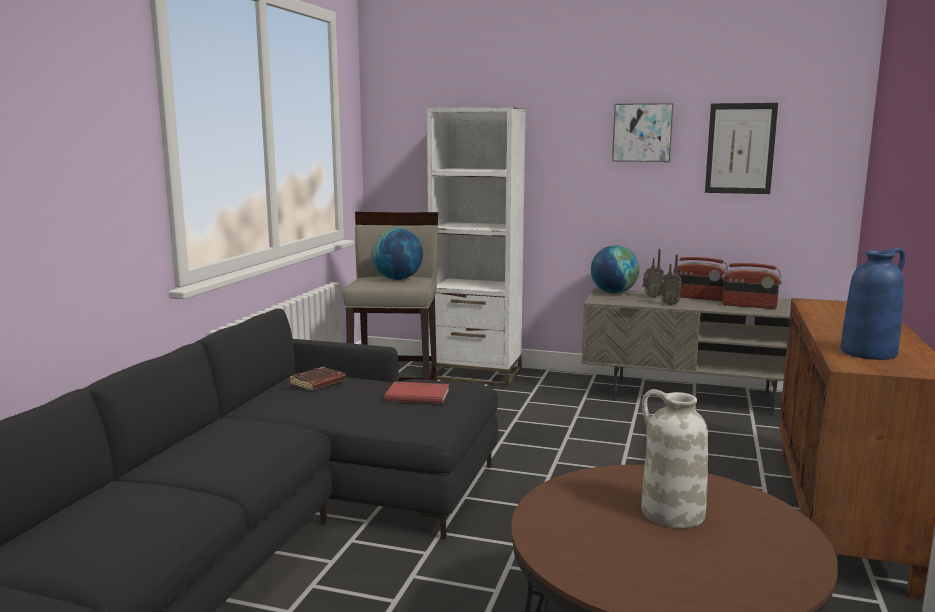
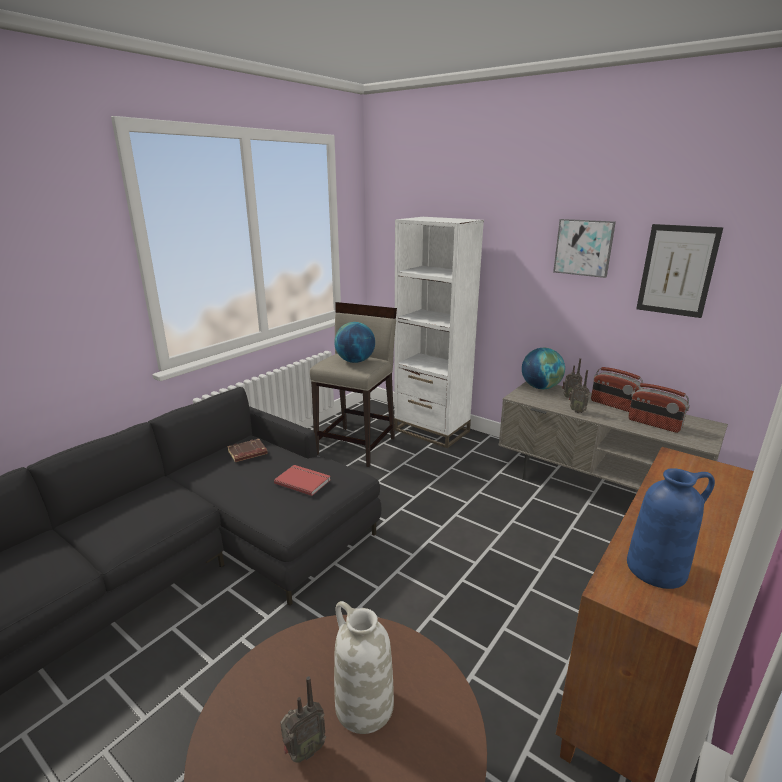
camera: 20 degrees right, 10 degrees up
none -> radio [280,676,326,762]

